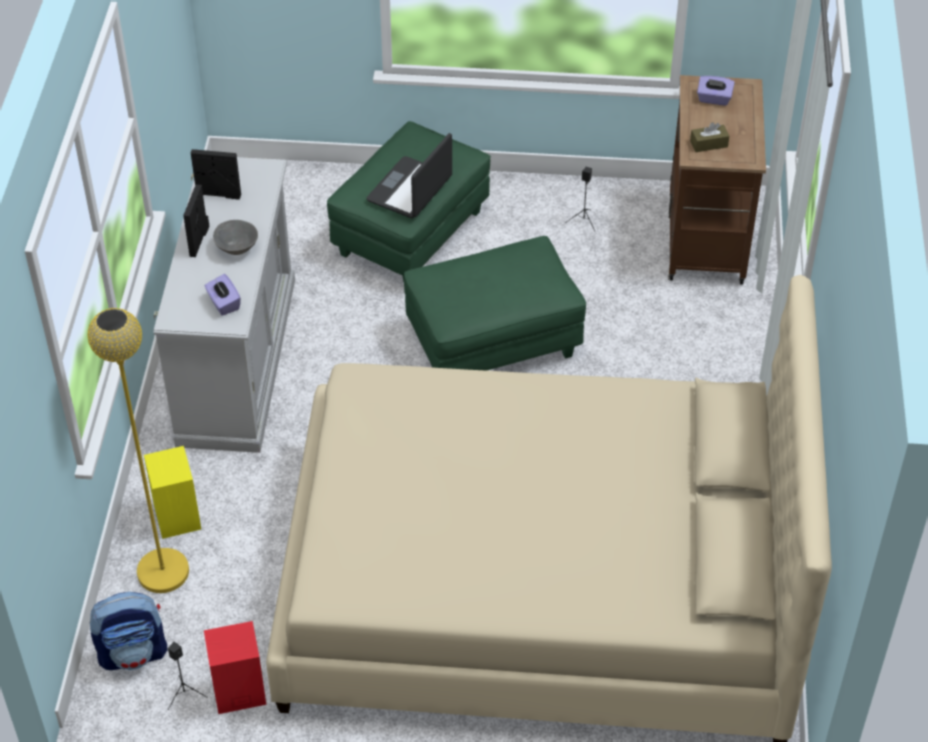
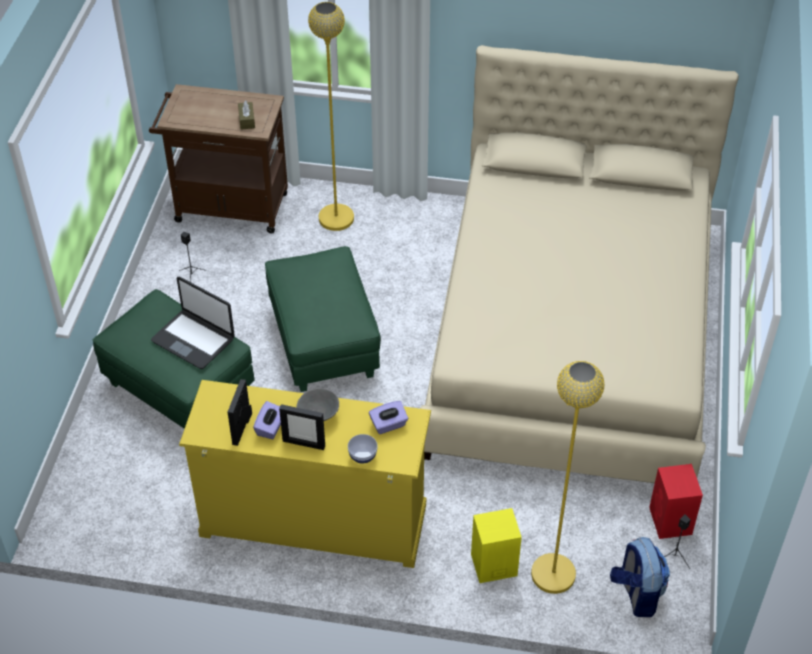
camera: 85 degrees left, 0 degrees up
white dresser [153,157,295,453] -> yellow dresser [179,380,431,568]
purple tissue box [697,76,735,106] -> purple tissue box moved to [253,401,281,440]
none -> yellow floor lamp [308,2,354,231]
none -> bowl [348,434,377,464]

